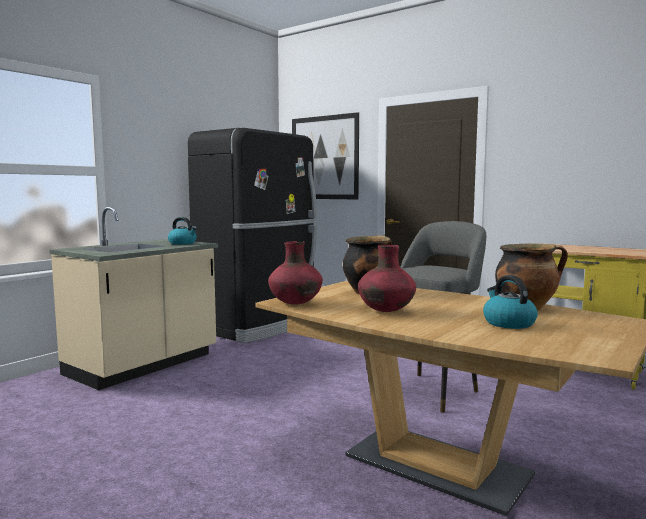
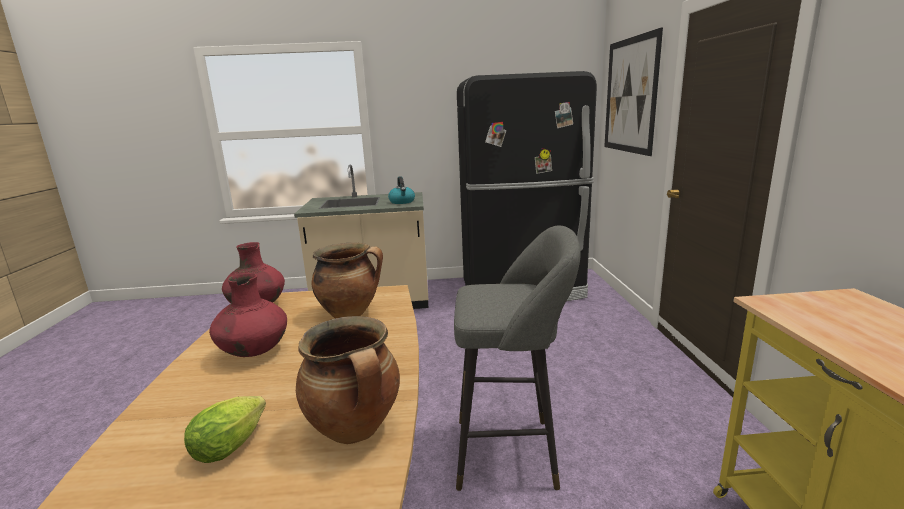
camera: 50 degrees right, 10 degrees up
kettle [483,275,538,329] -> lettuce [184,396,266,463]

